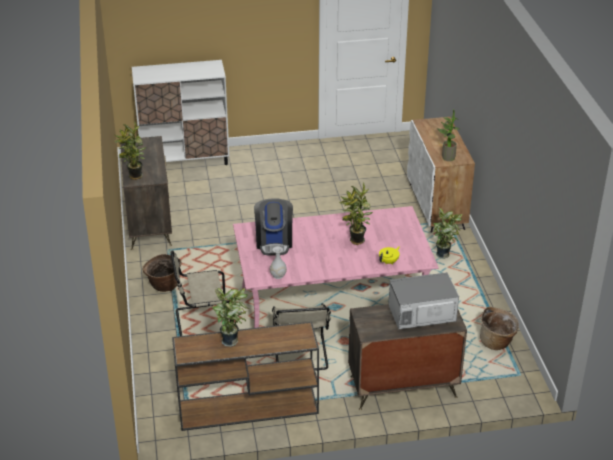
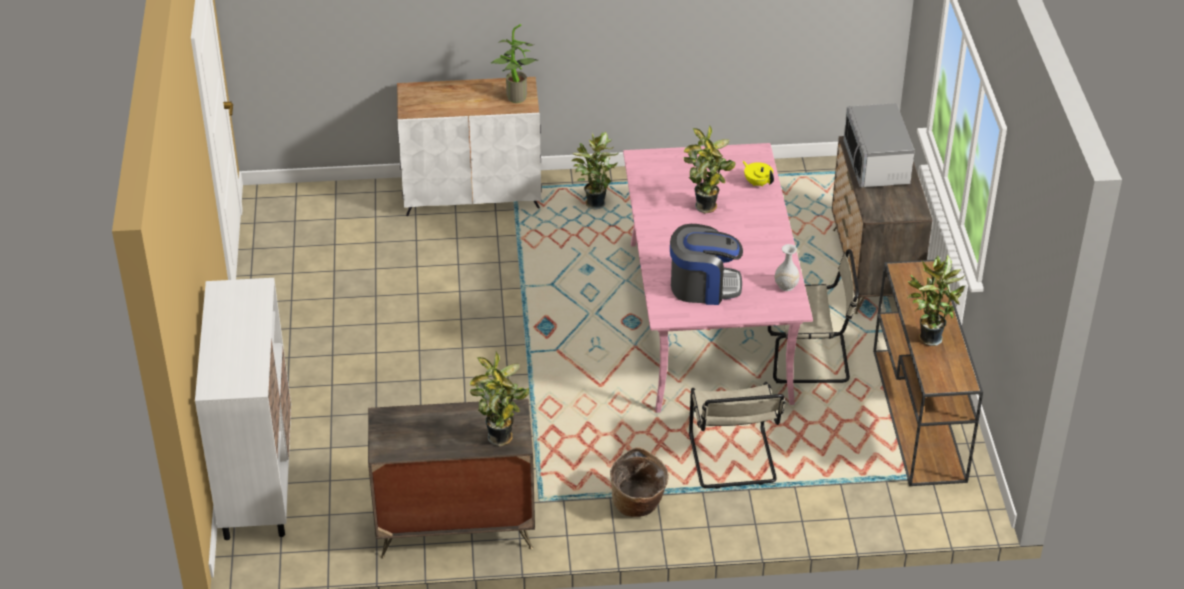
camera: 85 degrees left, 5 degrees up
basket [480,307,519,350] -> none

